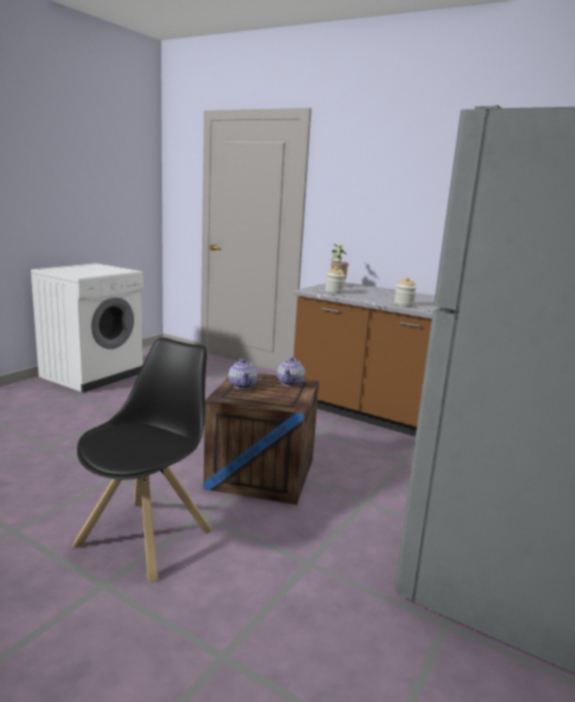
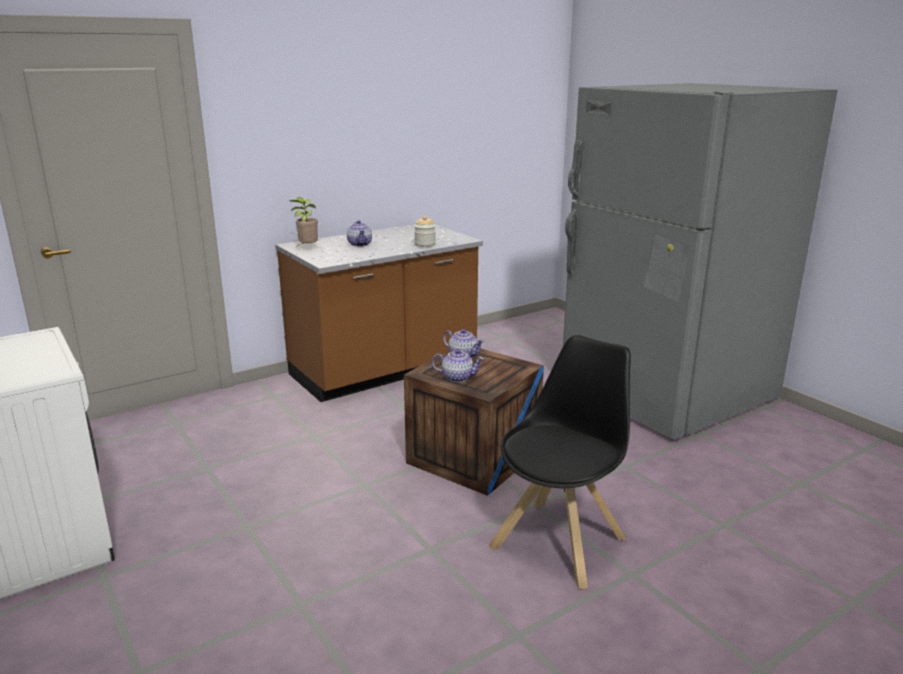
camera: 65 degrees left, 5 degrees up
black chair [73,338,212,582] -> black chair turned 75 degrees clockwise [489,335,631,589]
jar [325,267,345,294] -> none
none -> teapot [347,220,372,247]

